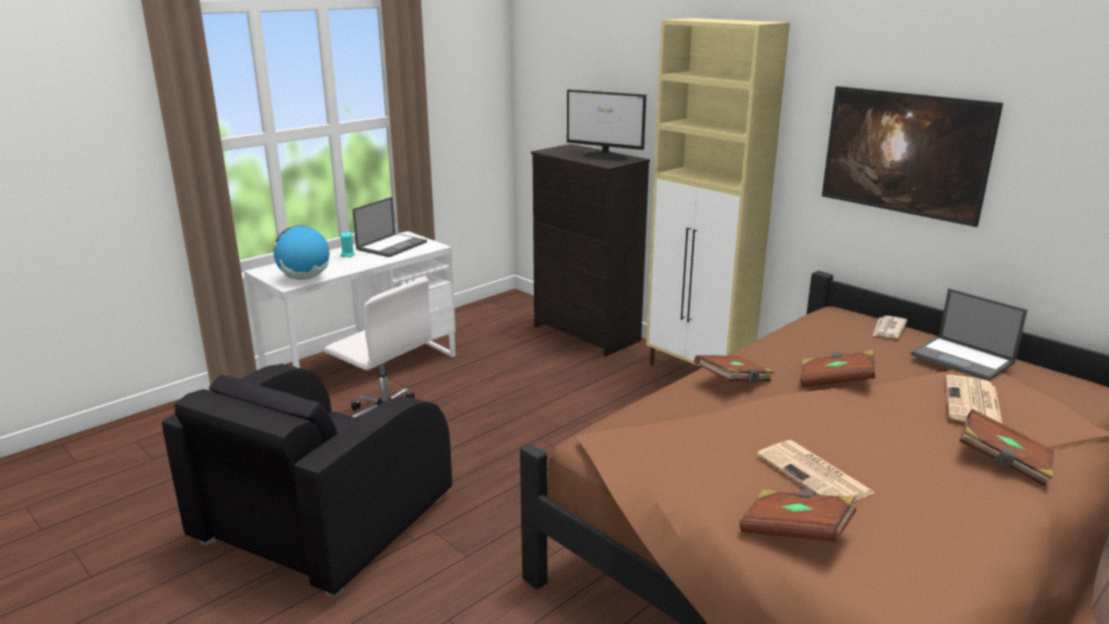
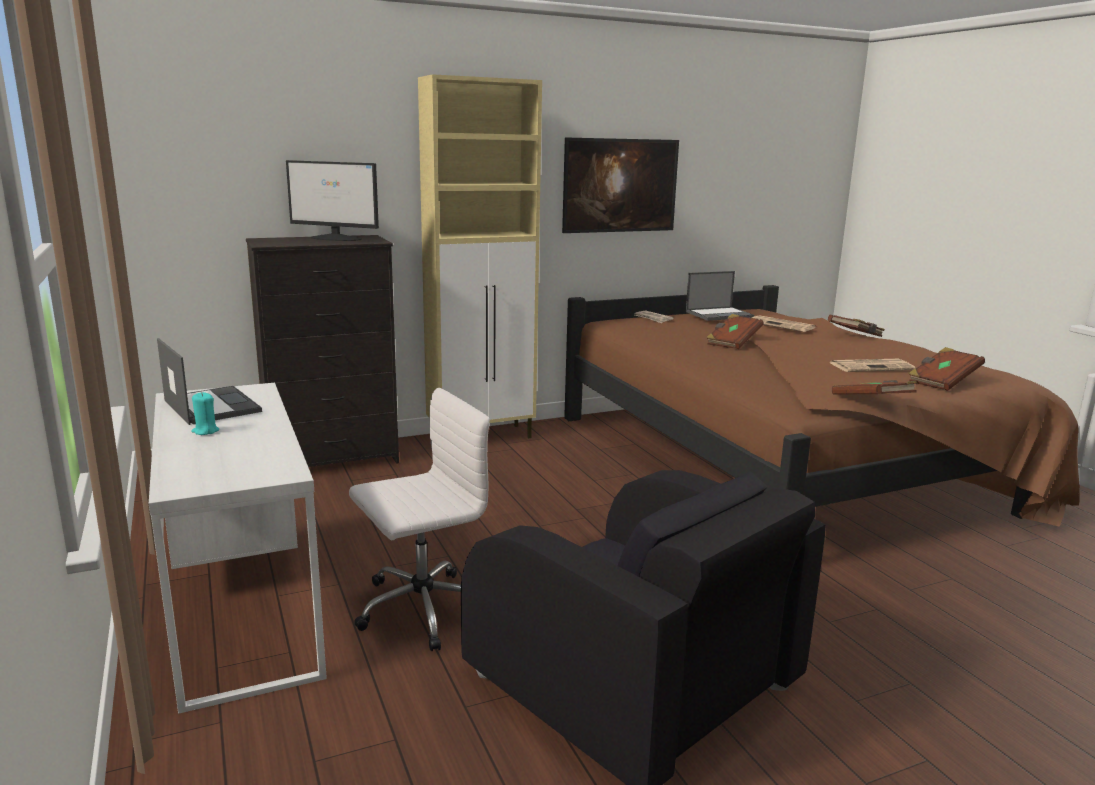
camera: 70 degrees left, 5 degrees down
globe [274,225,329,280] -> none
monitor [567,89,646,159] -> monitor turned 60 degrees clockwise [286,160,379,241]
brown book [694,355,774,383] -> brown book moved to [832,380,917,395]

